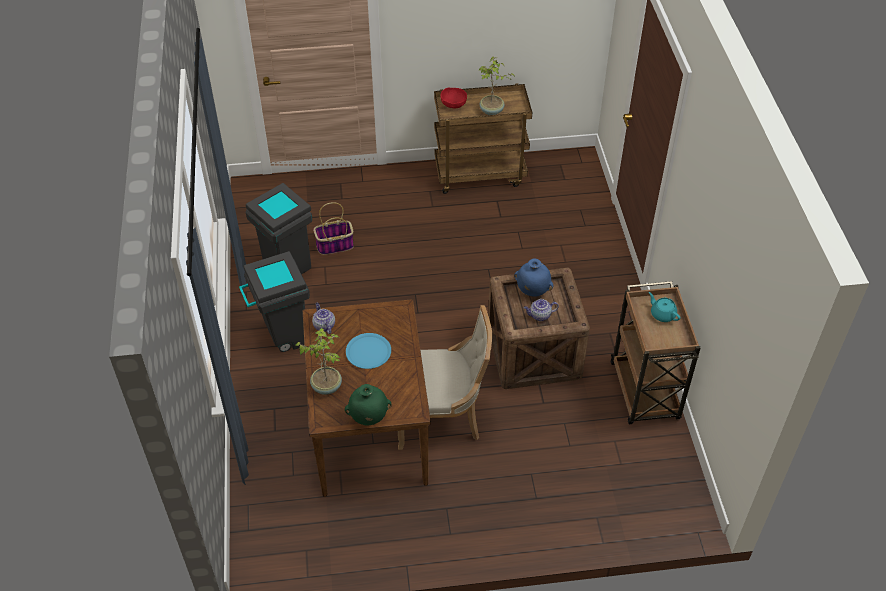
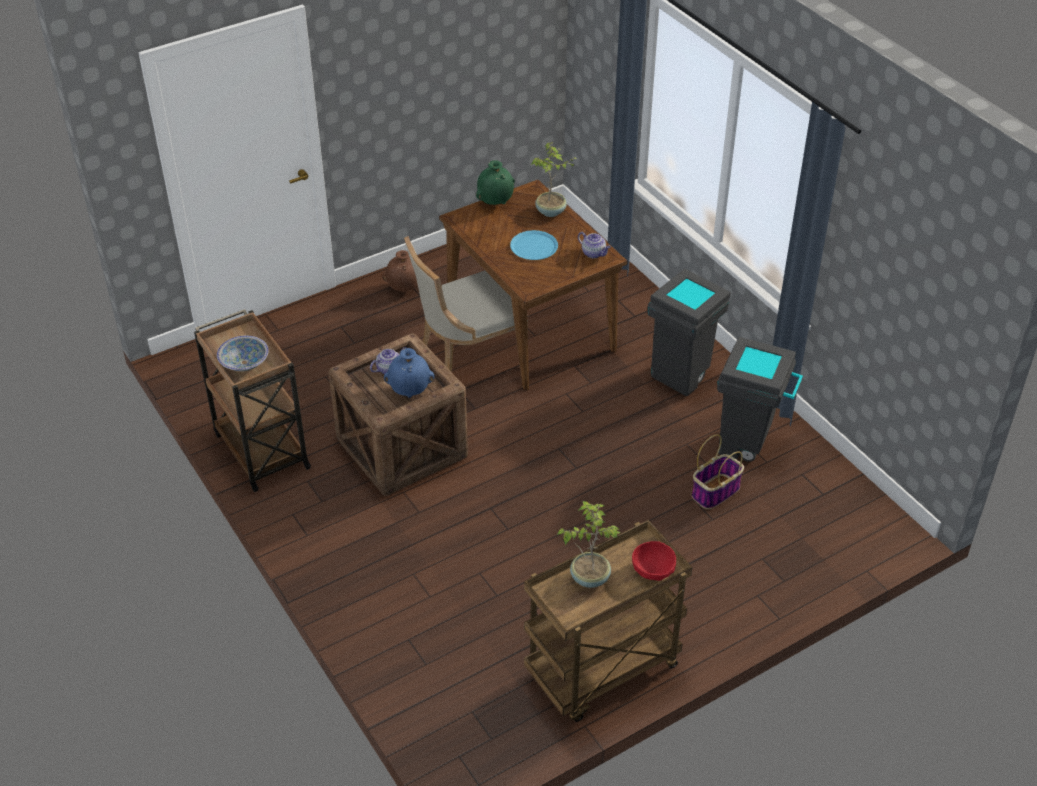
camera: 155 degrees right, 5 degrees down
turquoise teapot [649,292,680,322] -> bowl [217,336,269,371]
none -> brown vase [382,250,418,293]

